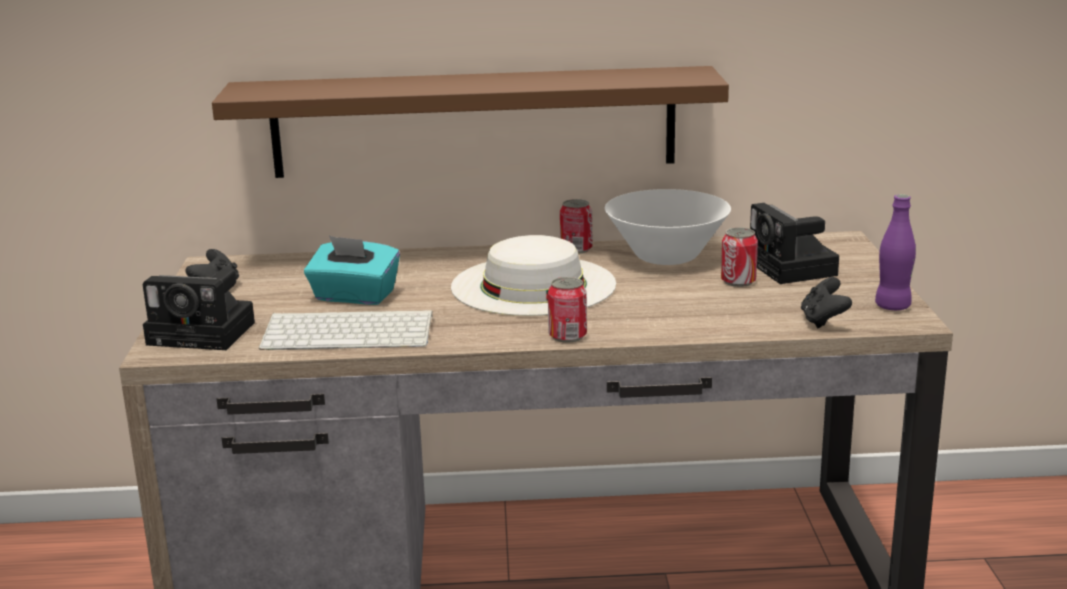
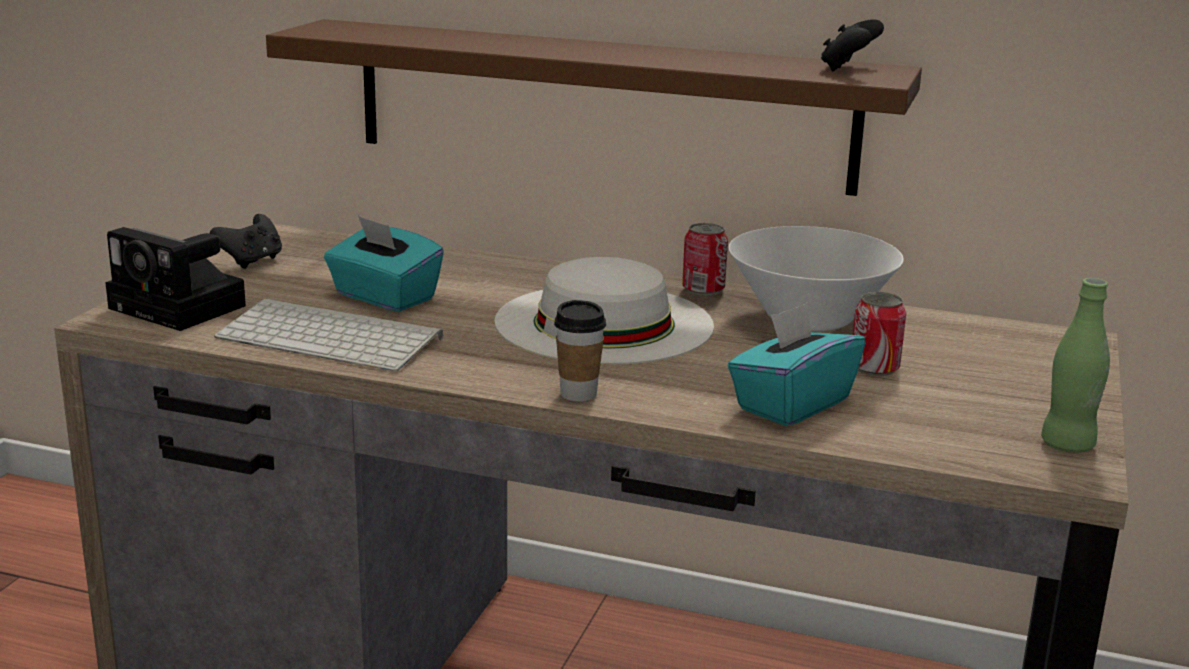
camera: 20 degrees right, 0 degrees up
can [548,277,587,343] -> cup [554,300,606,402]
camera [750,203,839,284] -> none
black game controller [801,277,852,328] -> black game controller moved to [821,19,884,71]
purple bottle [875,194,916,310] -> green bottle [1041,278,1110,453]
none -> turquoise tissue box [728,302,865,426]

